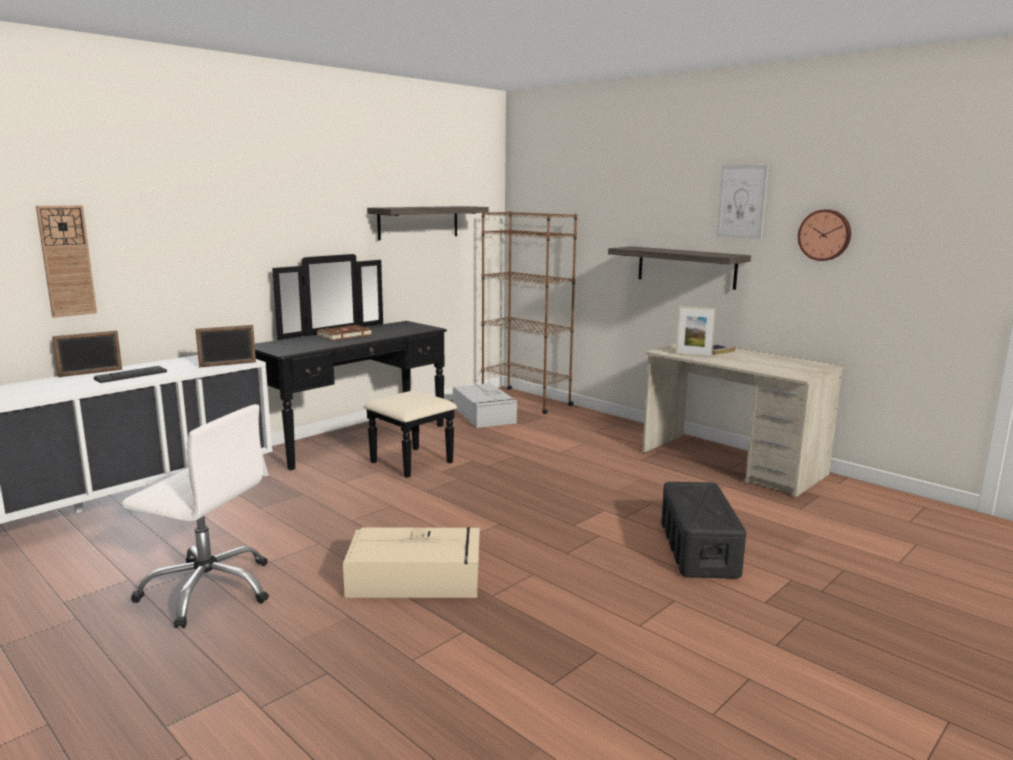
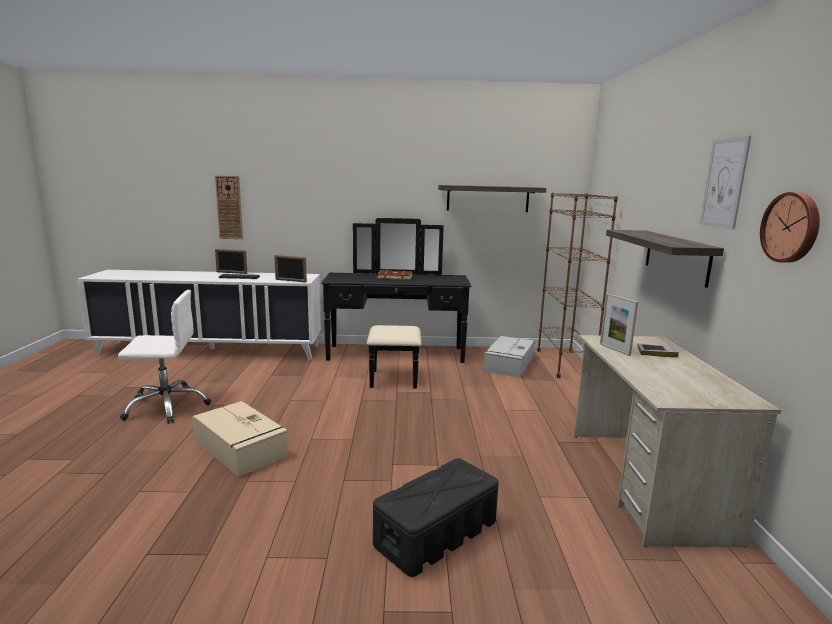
camera: 45 degrees right, 0 degrees up
white office chair [122,404,269,628] -> white office chair turned 75 degrees counterclockwise [118,290,211,424]

